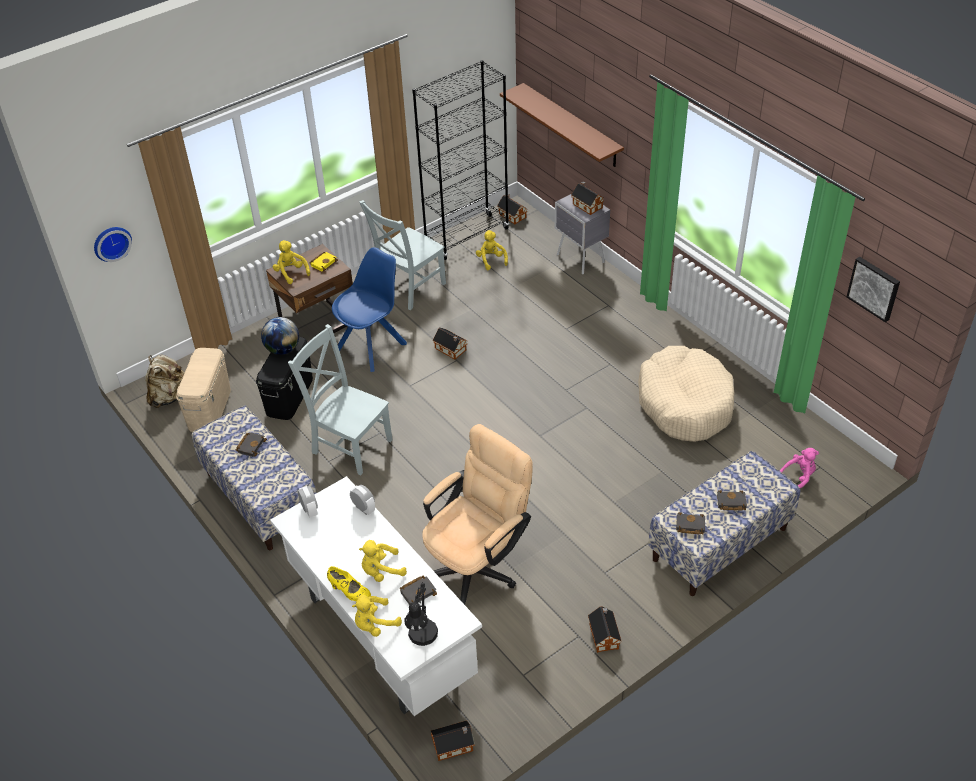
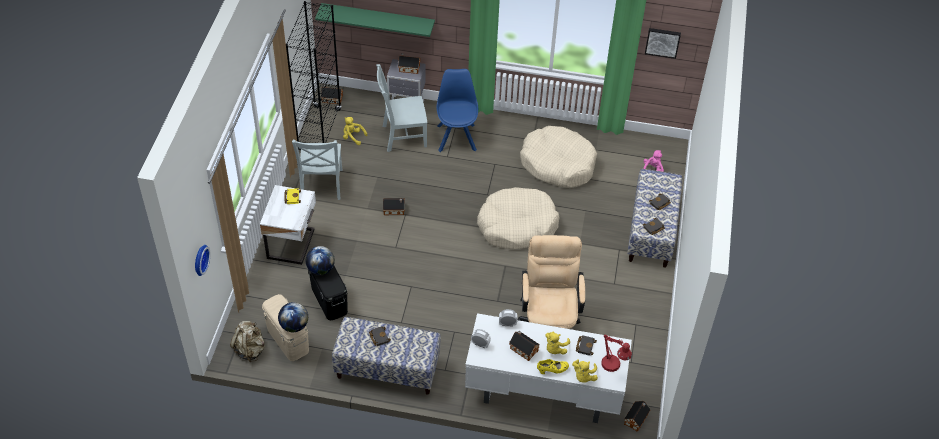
camera: 45 degrees left, 5 degrees up
brown nightstand [266,244,353,342] -> white nightstand [260,185,316,265]
yellow plush toy [273,240,310,284] -> none
grey chair [288,324,393,475] -> grey chair moved to [376,64,427,152]
blue chair [332,247,407,372] -> blue chair moved to [437,69,478,152]
black table lamp [404,582,438,646] -> red table lamp [601,335,632,372]
brown shelf [500,83,624,167] -> green shelf [315,3,435,37]
toy house [588,606,621,653] -> toy house moved to [509,331,540,361]
none -> globe [278,302,308,332]
none -> beige dog bed [477,187,560,250]

